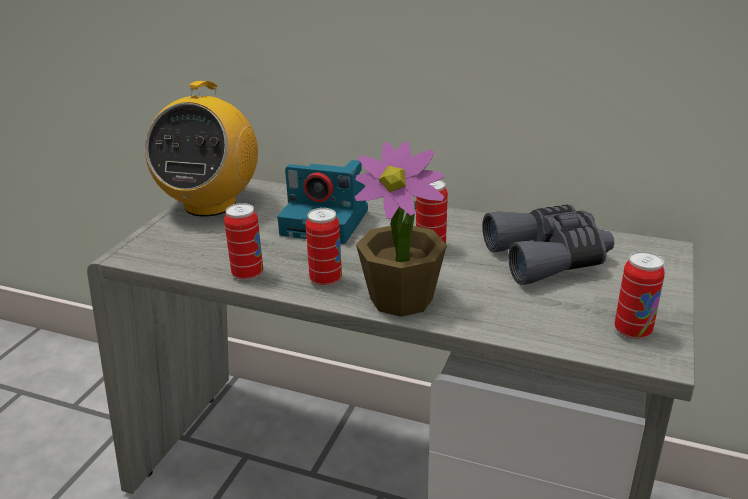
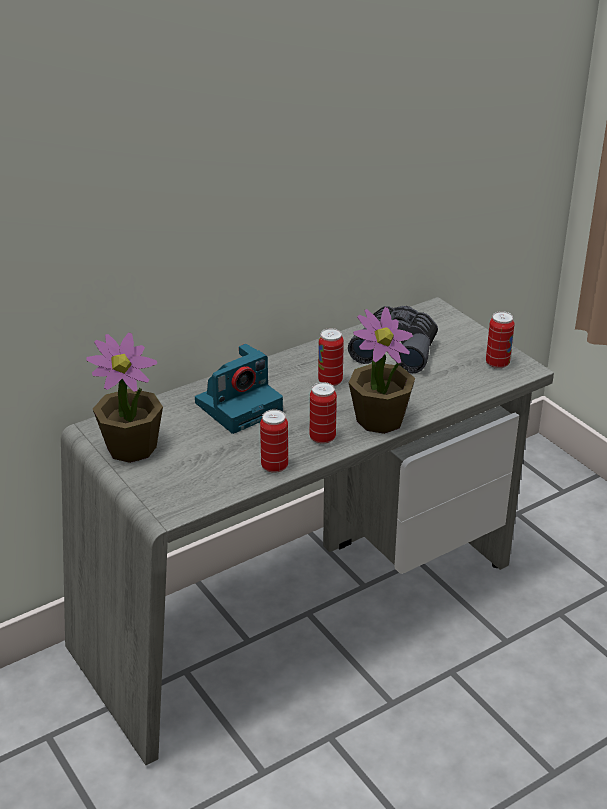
camera: 55 degrees left, 5 degrees up
radio [145,81,258,217] -> potted plant [86,332,163,463]

